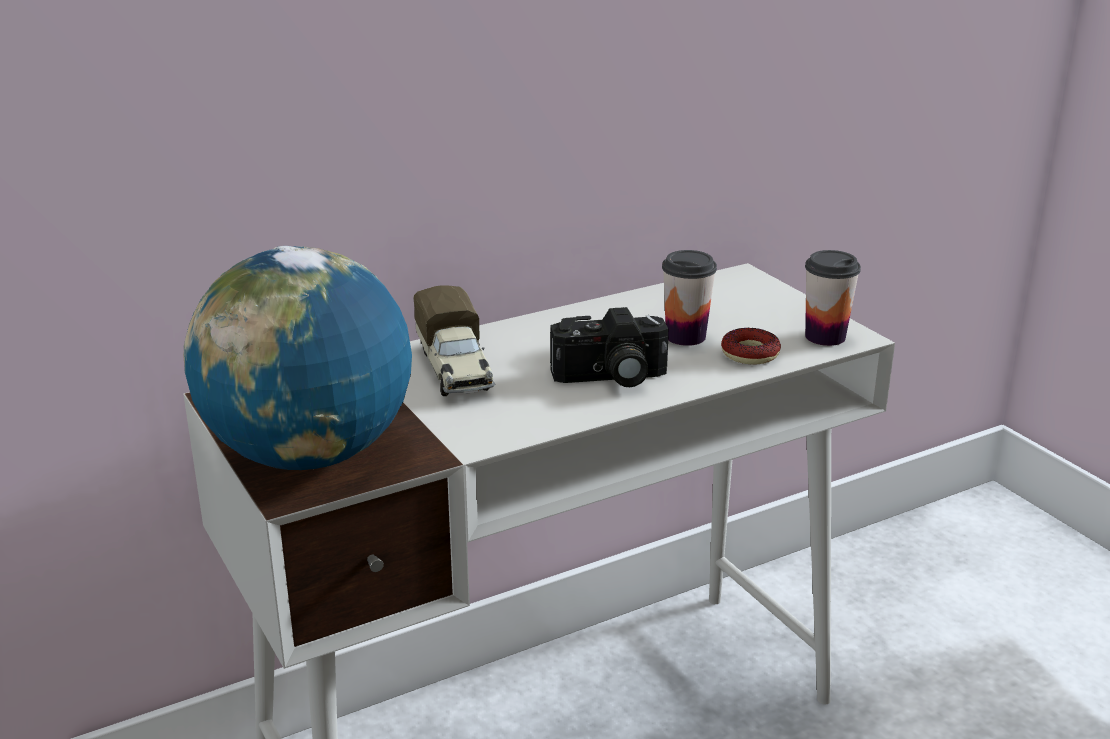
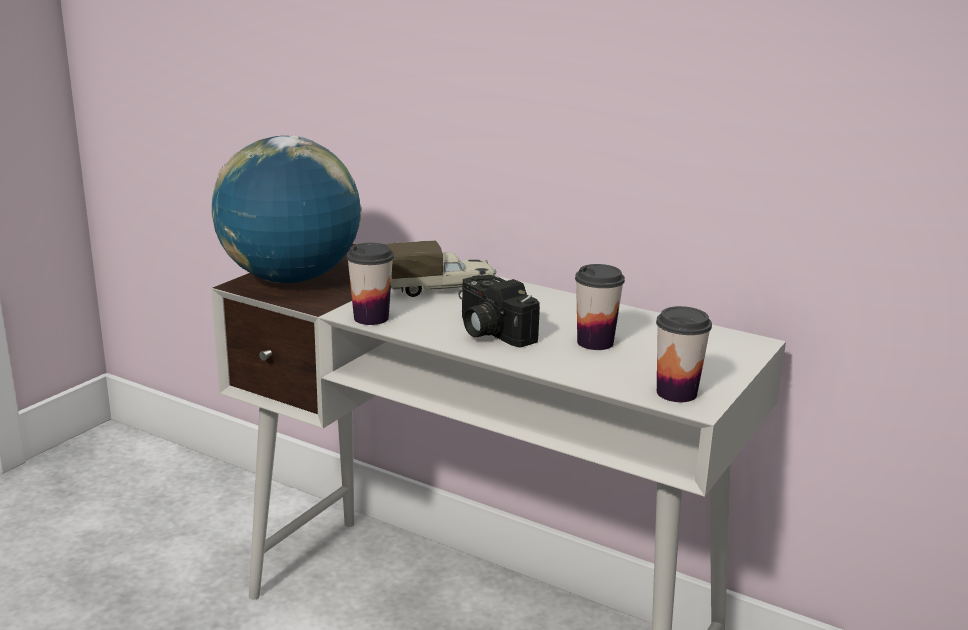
camera: 60 degrees right, 5 degrees down
toy truck [413,285,495,396] -> toy truck turned 150 degrees counterclockwise [385,240,496,297]
donut [721,328,781,365] -> none
none -> cup [346,243,394,325]

